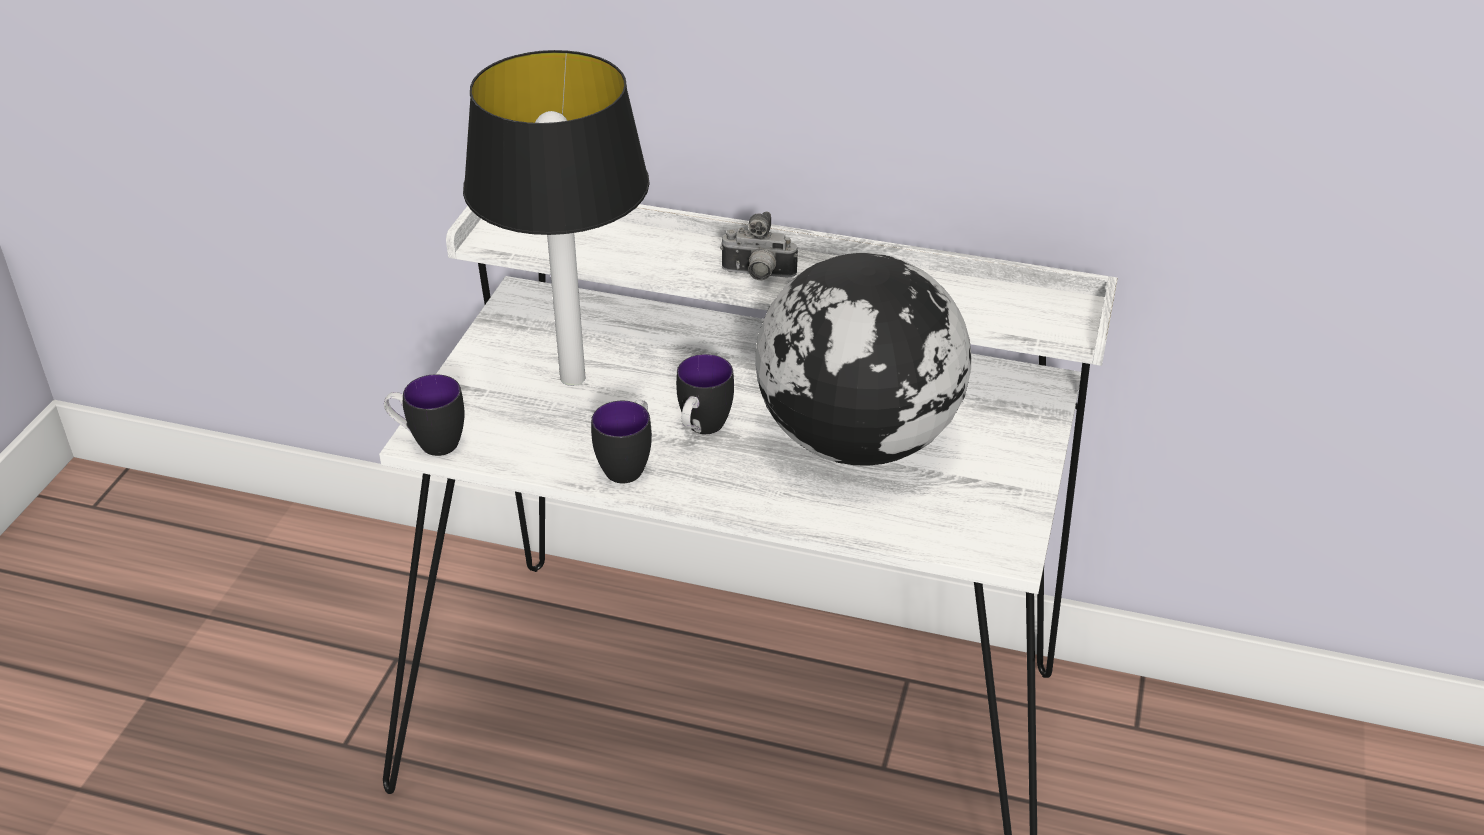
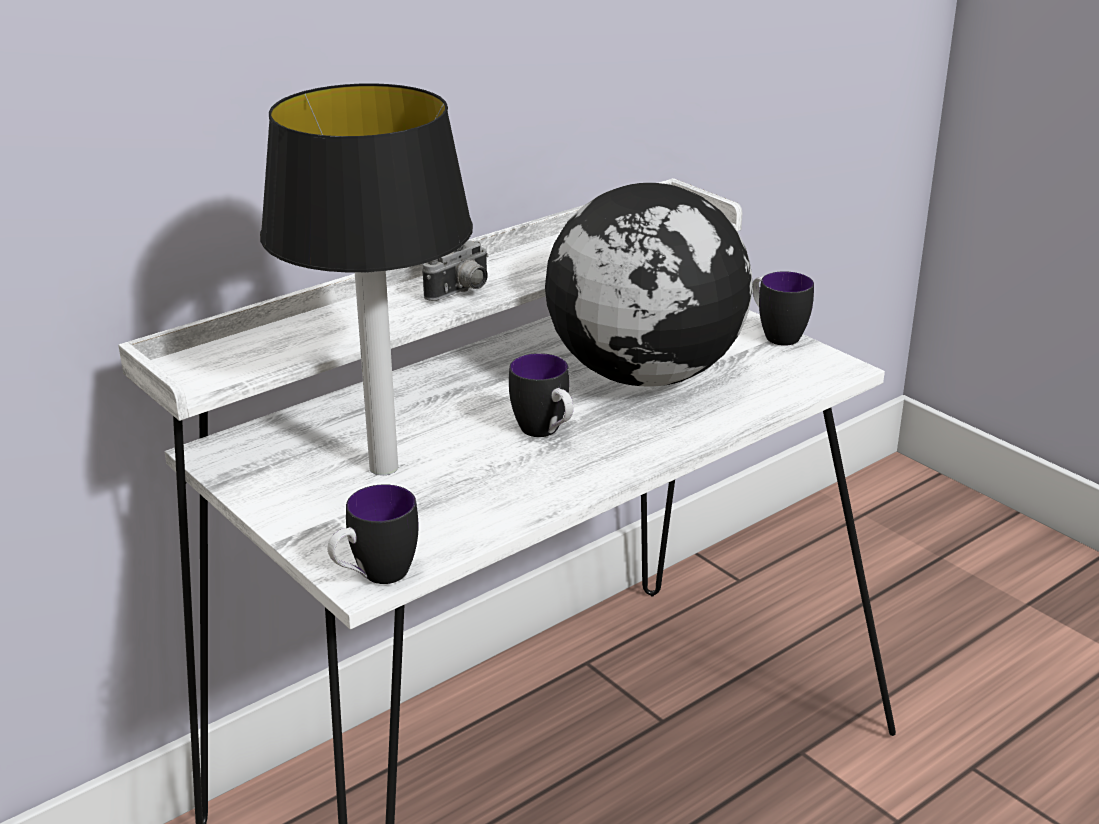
camera: 55 degrees left, 10 degrees down
mug [591,399,652,484] -> mug moved to [752,271,814,346]

